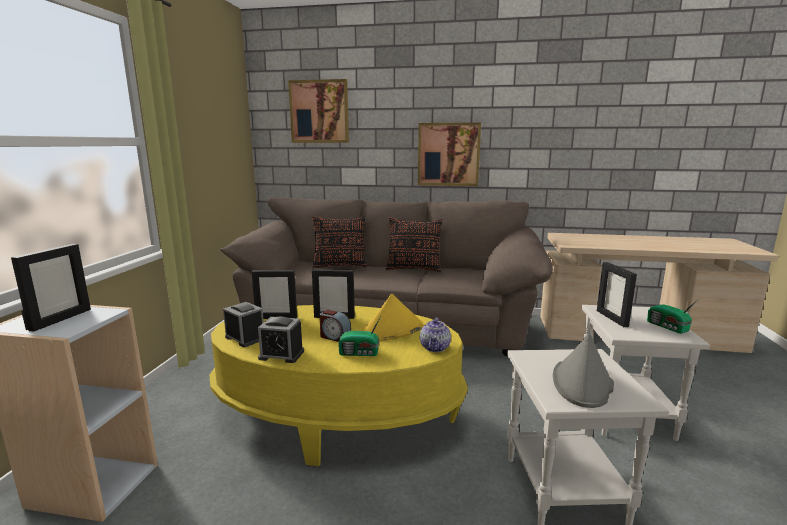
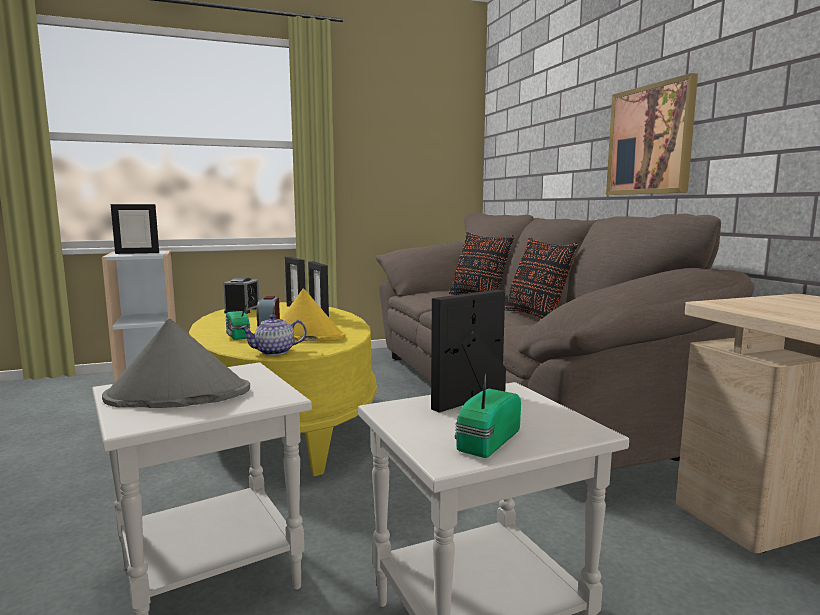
camera: 60 degrees right, 5 degrees down
alarm clock [258,317,304,363] -> none
picture [288,79,349,143] -> none

